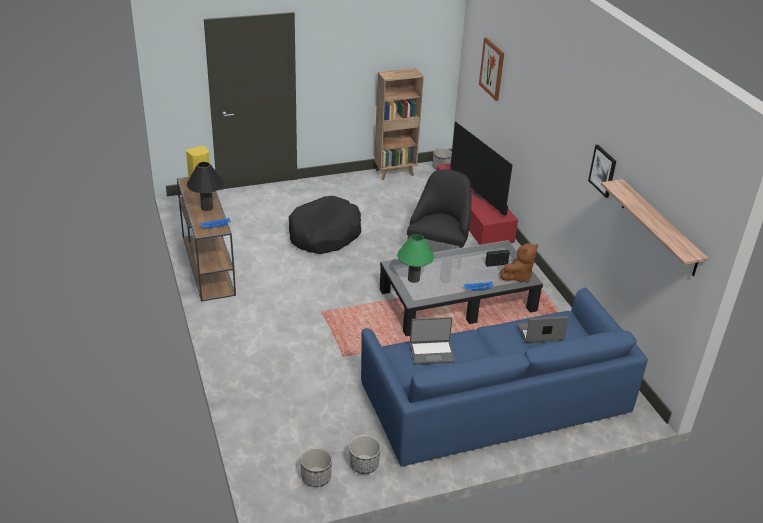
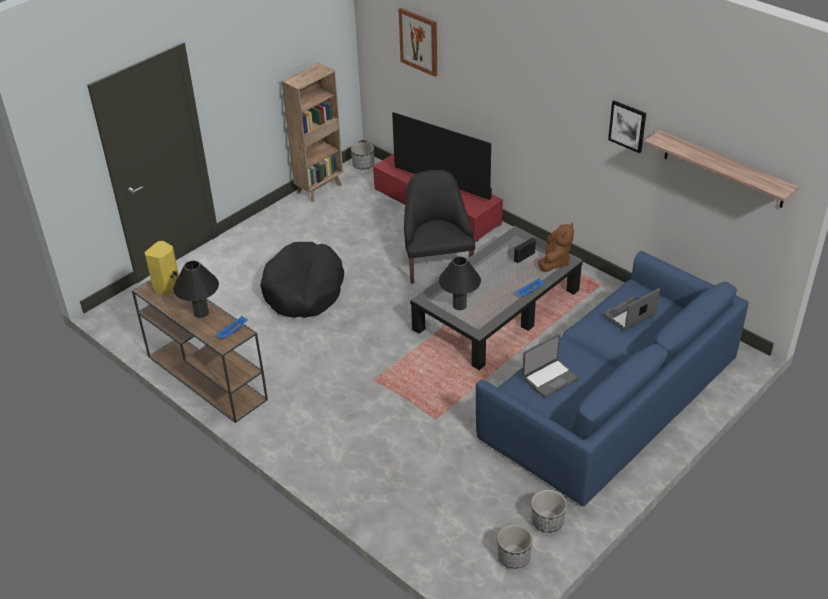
camera: 25 degrees left, 5 degrees up
green table lamp [397,234,434,283] -> black table lamp [439,256,481,310]

